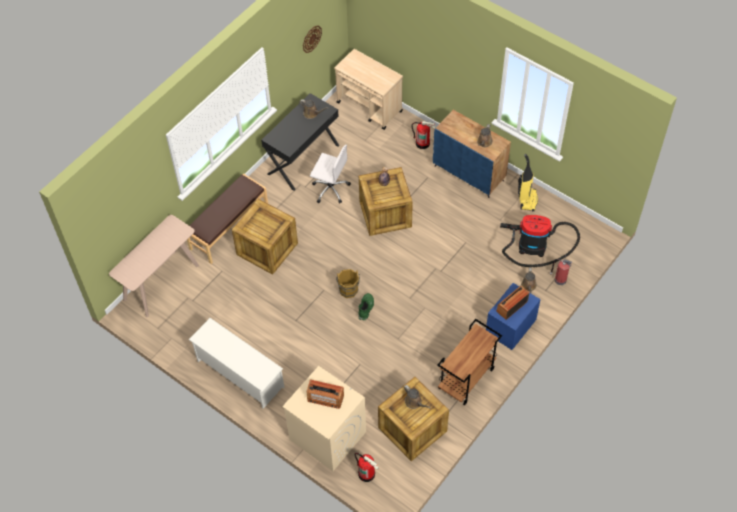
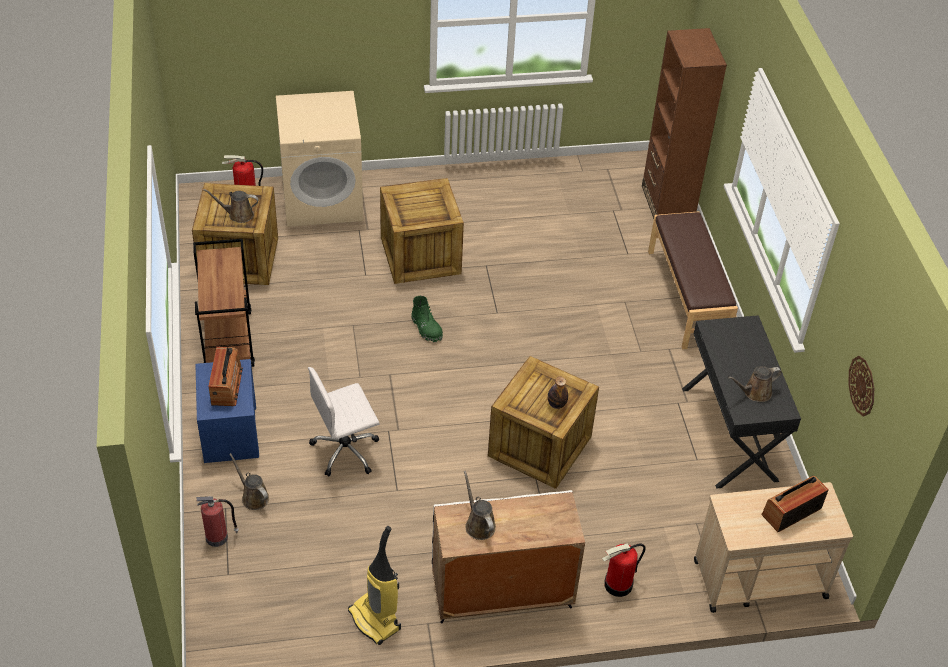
camera: 130 degrees right, 10 degrees down
beige console table [109,215,199,317] -> brown bookcase [642,28,727,219]
white shoe rack [189,318,284,409] -> none
crate [232,199,298,275] -> crate moved to [380,178,464,284]
radio [307,379,344,409] -> radio moved to [761,476,829,532]
white office chair [310,145,351,203] -> white office chair moved to [308,367,380,477]
brown bucket [336,269,360,298] -> none
blue cabinet [433,110,511,198] -> white cabinet [432,490,585,623]
vacuum cleaner [500,215,580,267] -> none

